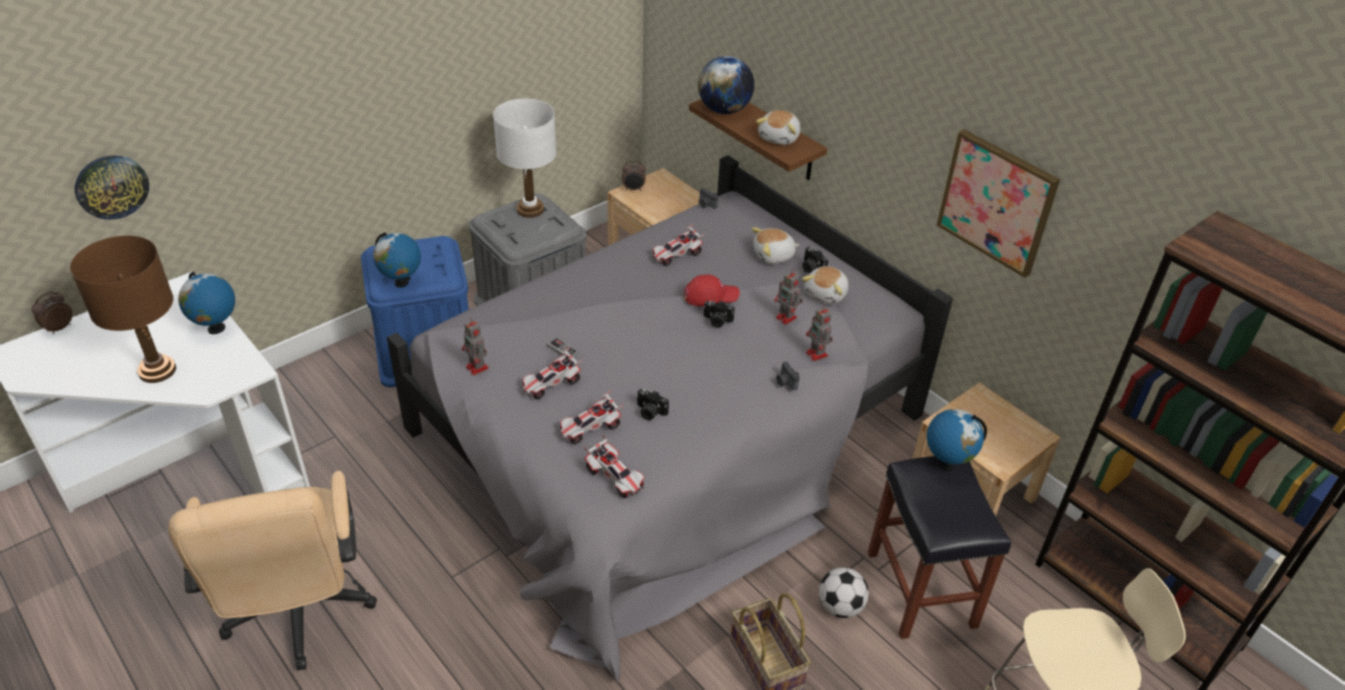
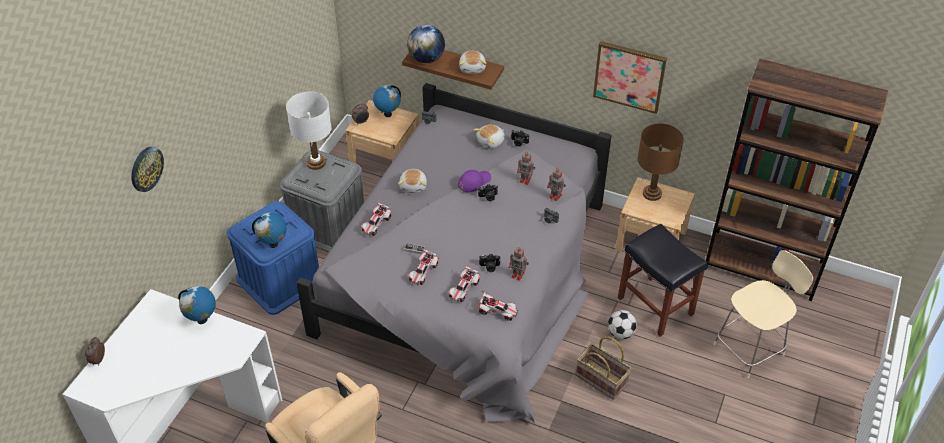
camera: 25 degrees left, 5 degrees up
brown table lamp [70,235,176,383] -> brown table lamp moved to [637,123,684,201]
wall clock [75,155,149,220] -> wall clock moved to [131,147,164,192]
toy robot [462,318,489,376] -> toy robot moved to [509,247,529,281]
toy car [651,224,705,266] -> toy car moved to [361,200,392,236]
red cap [684,274,740,307] -> purple cap [458,170,491,192]
plush toy [802,266,849,304] -> plush toy moved to [398,169,427,193]
globe [927,409,987,471] -> globe moved to [373,85,401,117]

